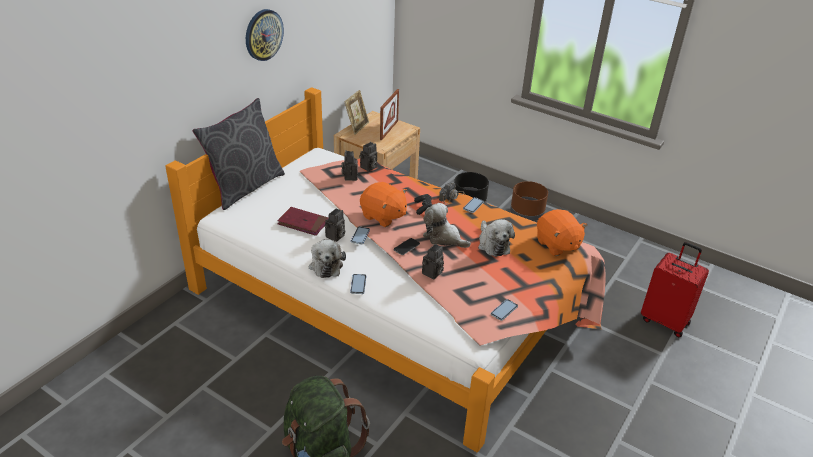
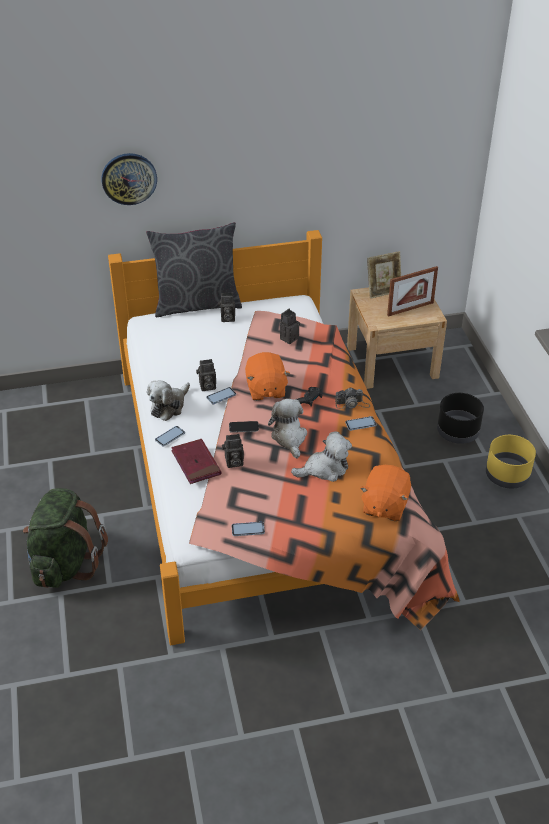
camera: 45 degrees right, 5 degrees up
wall clock [246,9,284,61] -> wall clock moved to [102,153,157,205]
red book [277,207,328,236] -> red book moved to [171,439,221,484]
camera [359,142,377,172] -> camera moved to [218,293,235,322]
plush toy [478,219,515,257] -> plush toy turned 135 degrees counterclockwise [291,432,352,482]
brown planter [510,181,548,221] -> yellow planter [486,435,536,488]
red suitcase [641,242,709,337] -> none

